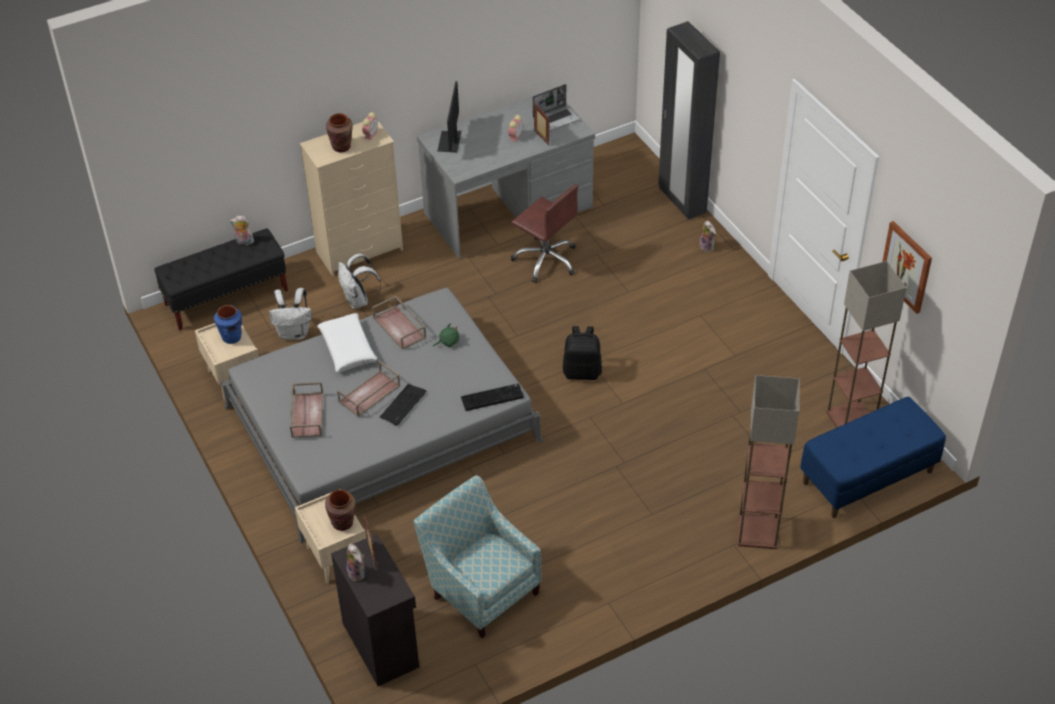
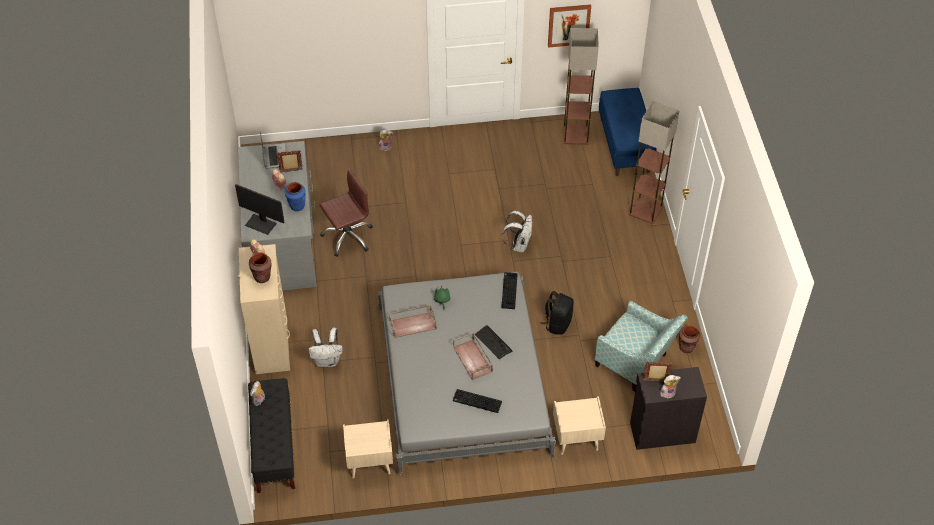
camera: 70 degrees left, 5 degrees up
blue vase [214,305,242,344] -> blue vase moved to [285,182,306,211]
white backpack [269,288,312,340] -> white backpack moved to [501,211,532,253]
brown tray [290,382,323,438] -> keyboard [453,389,502,413]
white pillow [317,313,377,372] -> none
brown vase [325,489,356,531] -> brown vase moved to [679,325,700,353]
armchair [413,475,542,638] -> armchair turned 120 degrees counterclockwise [595,301,688,392]
black backpack [563,326,602,380] -> black backpack moved to [540,291,574,335]
black wardrobe [658,21,720,219] -> none

